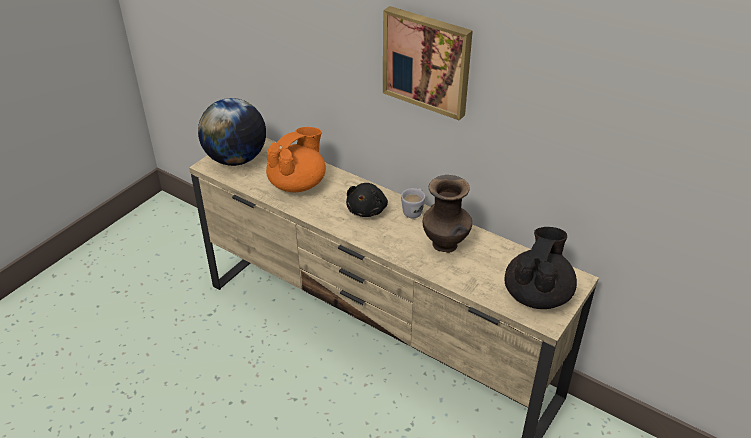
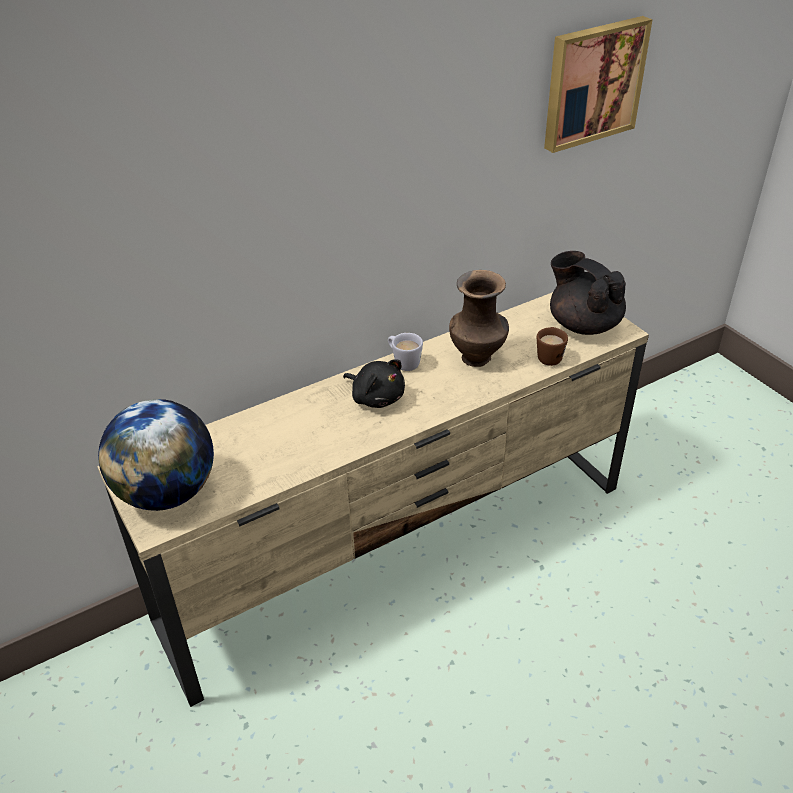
camera: 65 degrees left, 0 degrees up
orange teapot [266,127,326,192] -> none
picture [383,6,473,120] -> picture moved to [544,16,653,153]
none -> brown mug [537,327,568,366]

